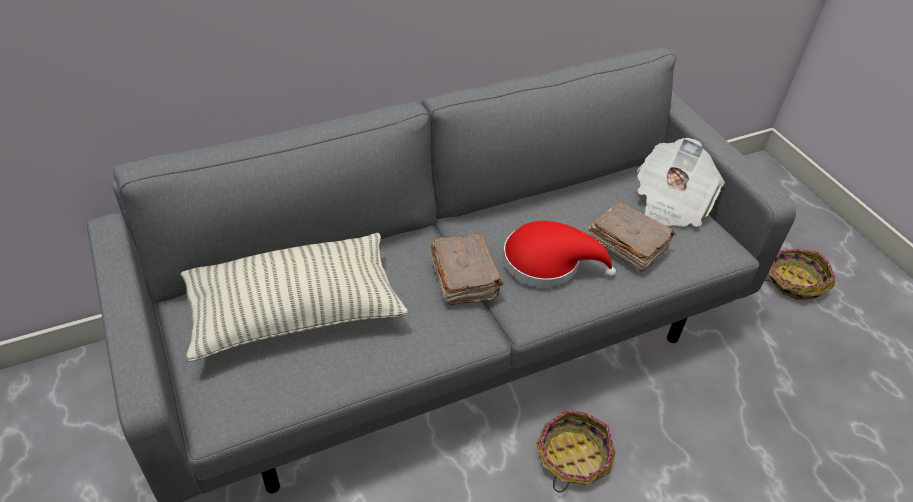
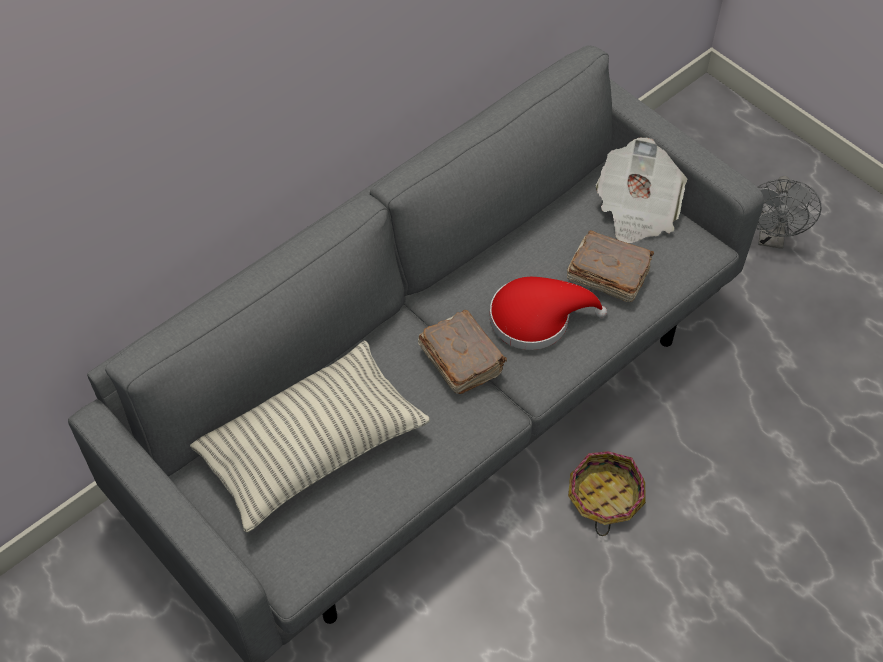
camera: 15 degrees left, 10 degrees up
basket [764,249,835,300] -> grey fan [756,176,822,249]

